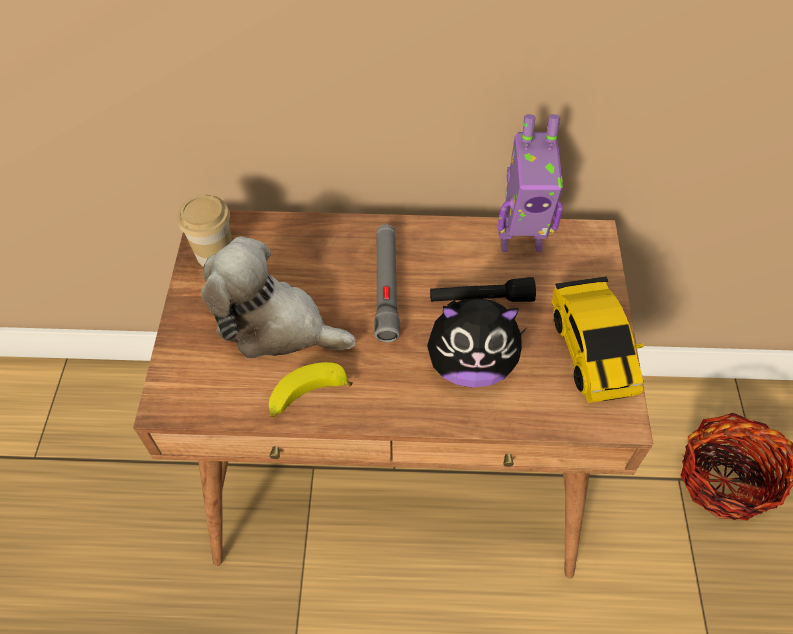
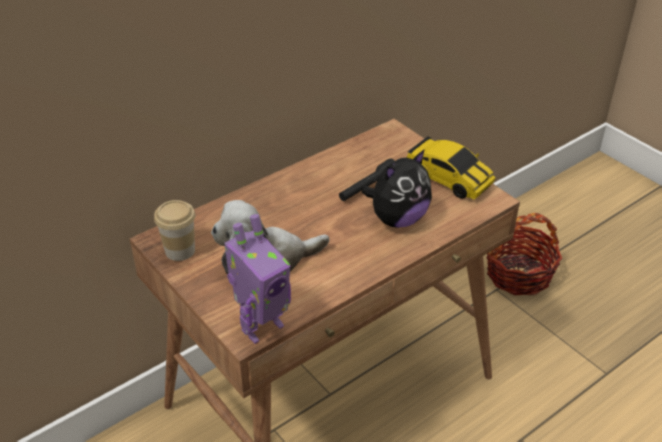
camera: 40 degrees left, 15 degrees down
banana [269,362,353,417] -> none
grey flashlight [374,224,400,342] -> none
toy robot [498,114,563,252] -> toy robot moved to [224,214,291,344]

